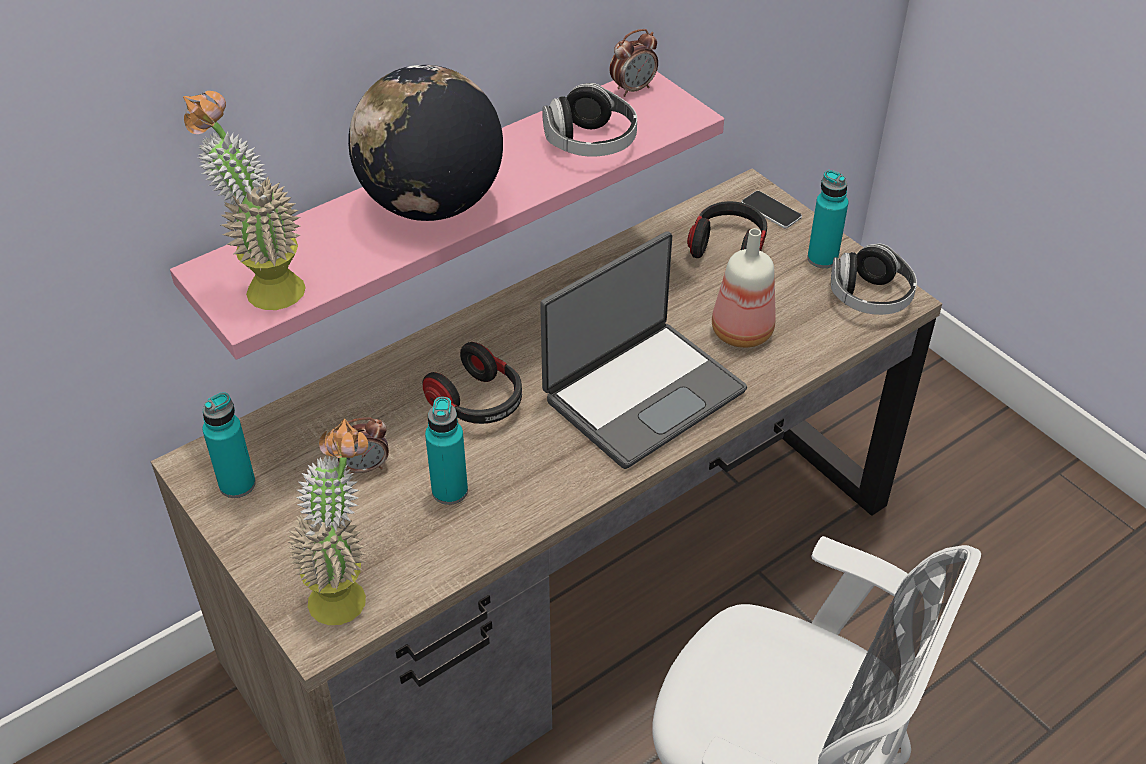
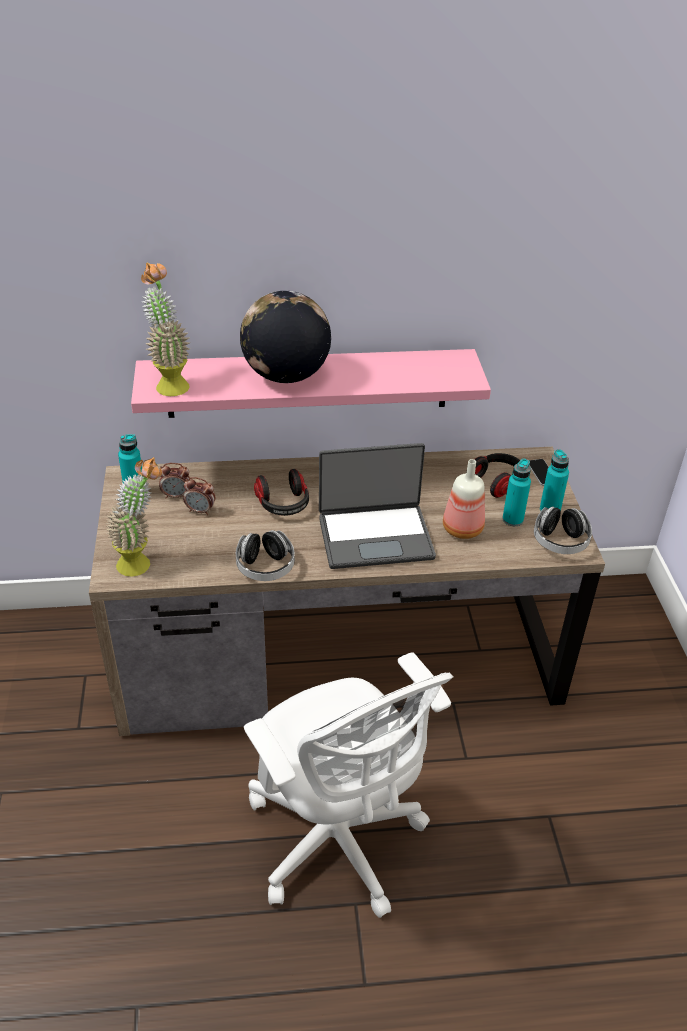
camera: 30 degrees right, 5 degrees down
turquoise bottle [425,397,468,505] -> turquoise bottle moved to [502,459,531,526]
headphones [542,83,637,157] -> headphones moved to [236,530,295,581]
alarm clock [610,29,658,97] -> alarm clock moved to [159,463,190,498]

